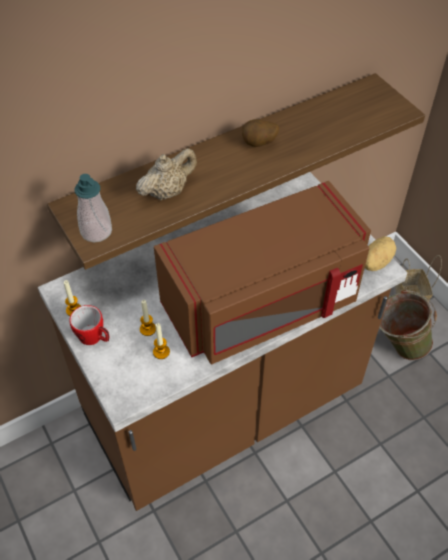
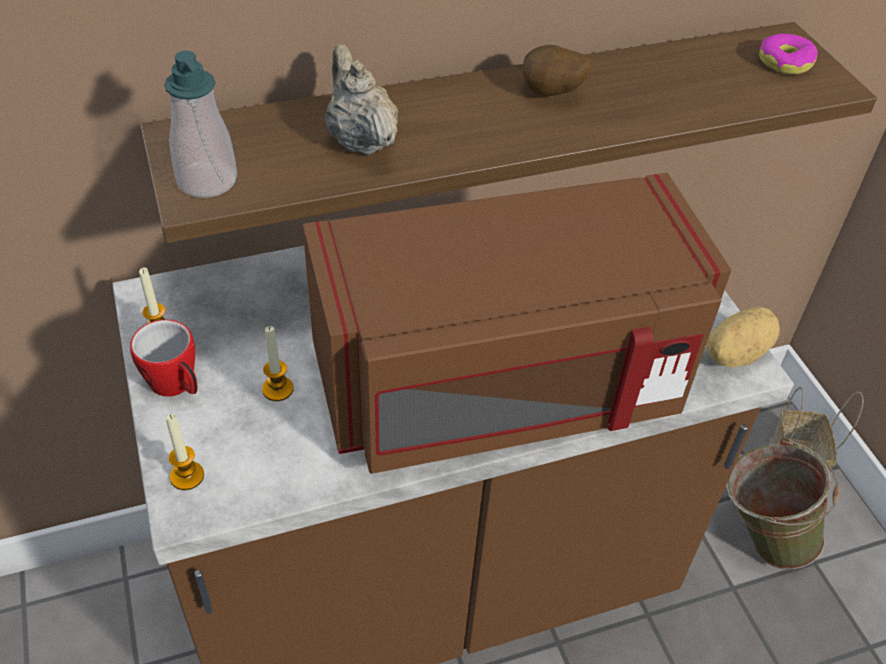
camera: 10 degrees right, 5 degrees down
beige teapot [136,148,197,200] -> beige teapot turned 90 degrees counterclockwise [325,44,398,155]
candle [153,323,170,359] -> candle moved to [166,414,204,490]
none -> donut [759,34,818,75]

